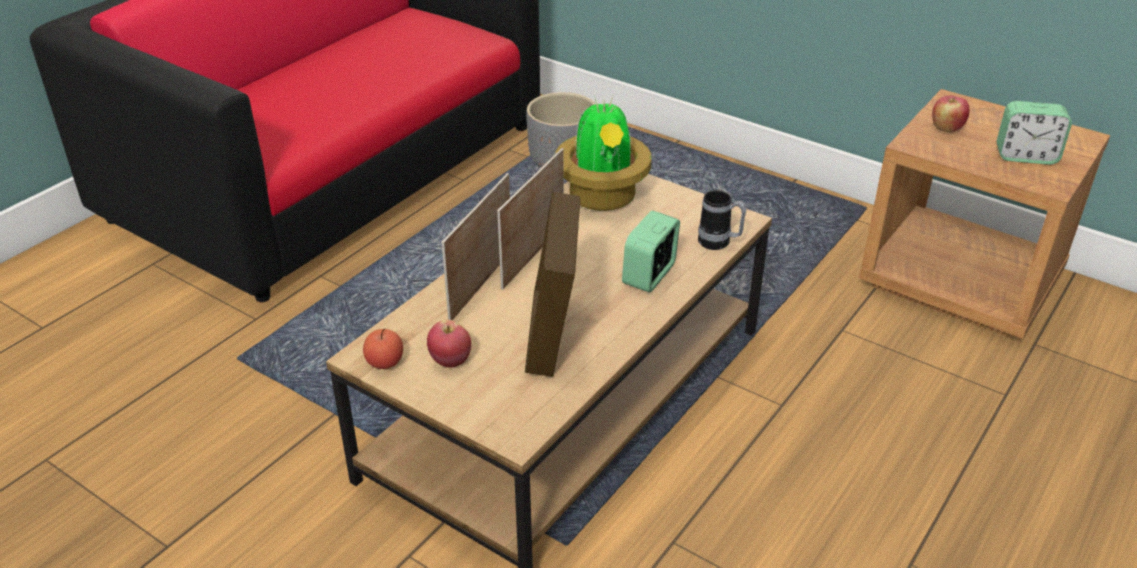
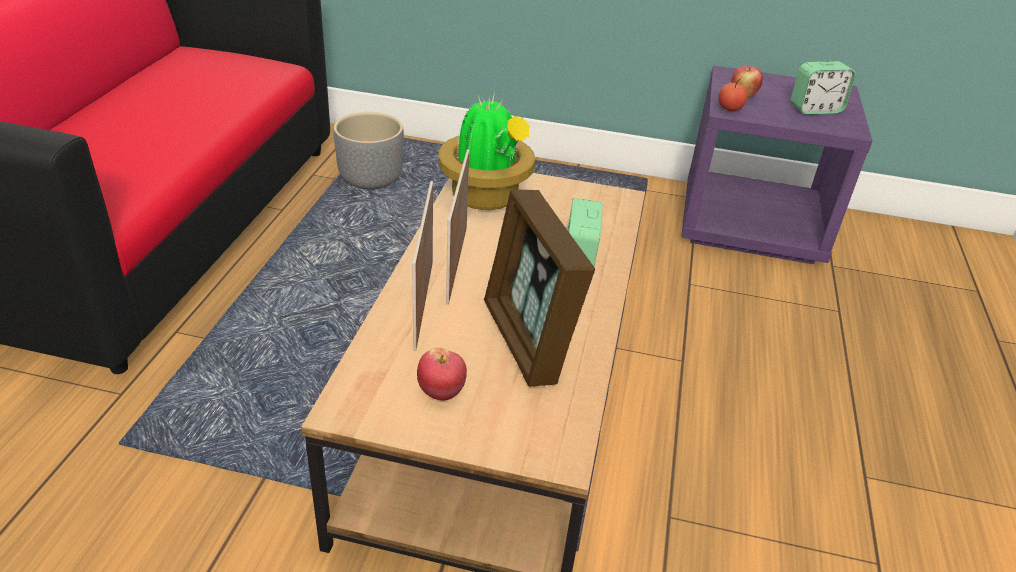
camera: 25 degrees left, 0 degrees up
apple [363,328,403,369] -> apple moved to [718,79,748,111]
mug [698,190,747,250] -> none
brown nightstand [859,89,1110,339] -> purple nightstand [681,65,872,264]

